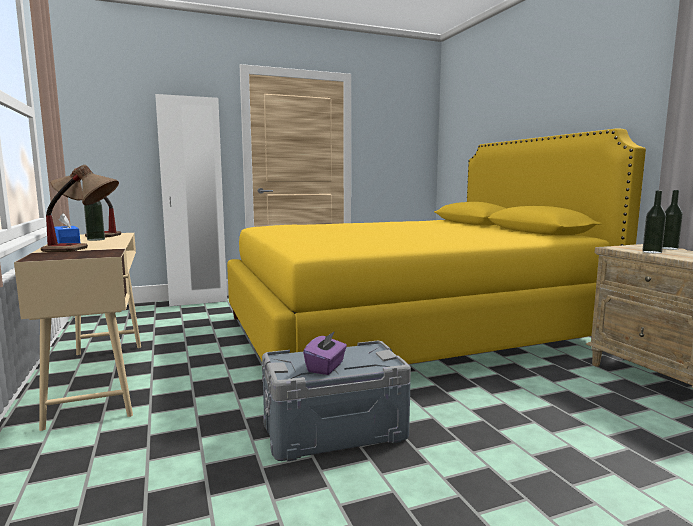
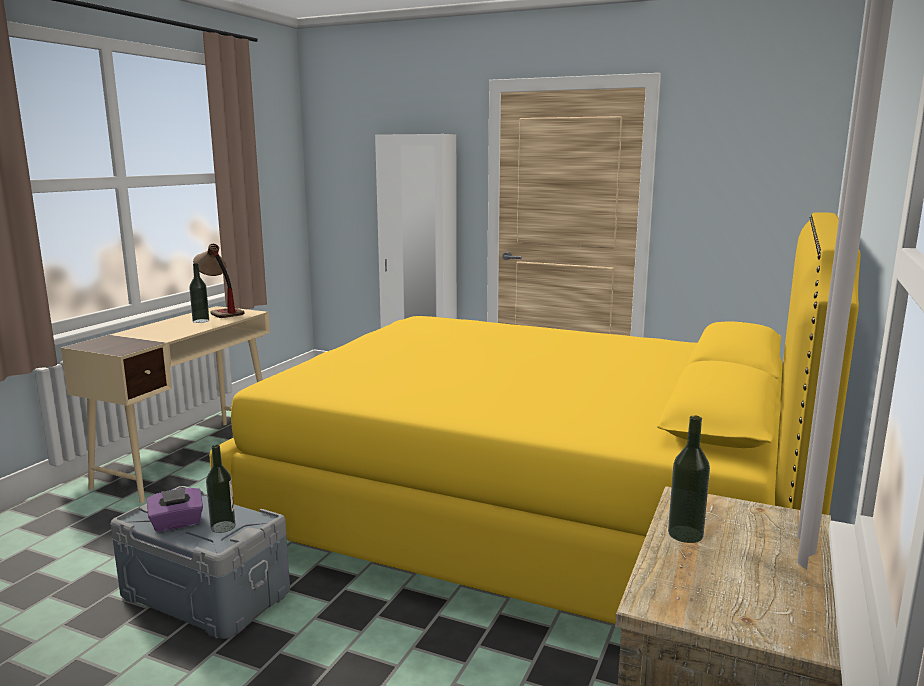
camera: 45 degrees right, 5 degrees up
table lamp [41,165,119,252] -> none
blue tissue box [54,213,80,243] -> none
bottle [663,190,683,250] -> bottle moved to [206,445,235,533]

